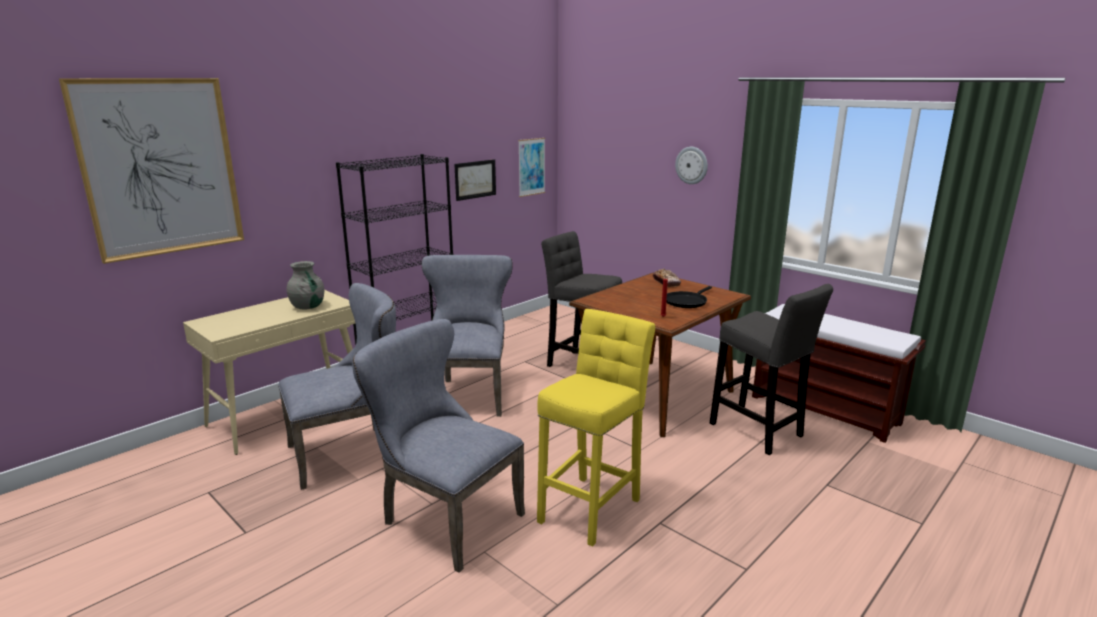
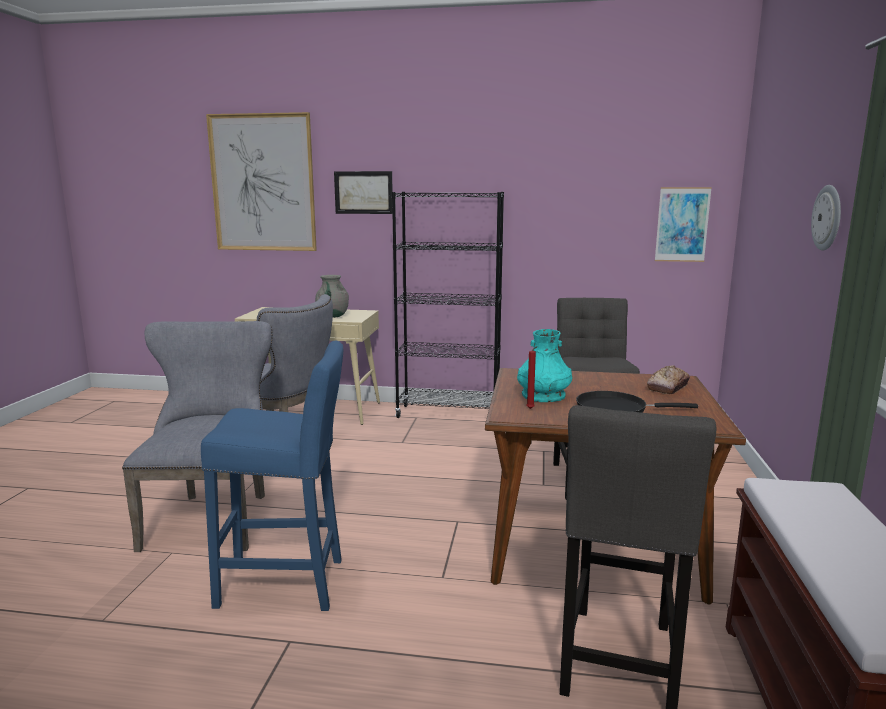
camera: 55 degrees right, 5 degrees down
grey chair [422,255,513,417] -> none
picture [454,159,496,201] -> picture moved to [334,171,393,214]
yellow stool [537,309,655,547] -> blue stool [201,340,343,611]
none -> turquoise vase [517,329,572,402]

